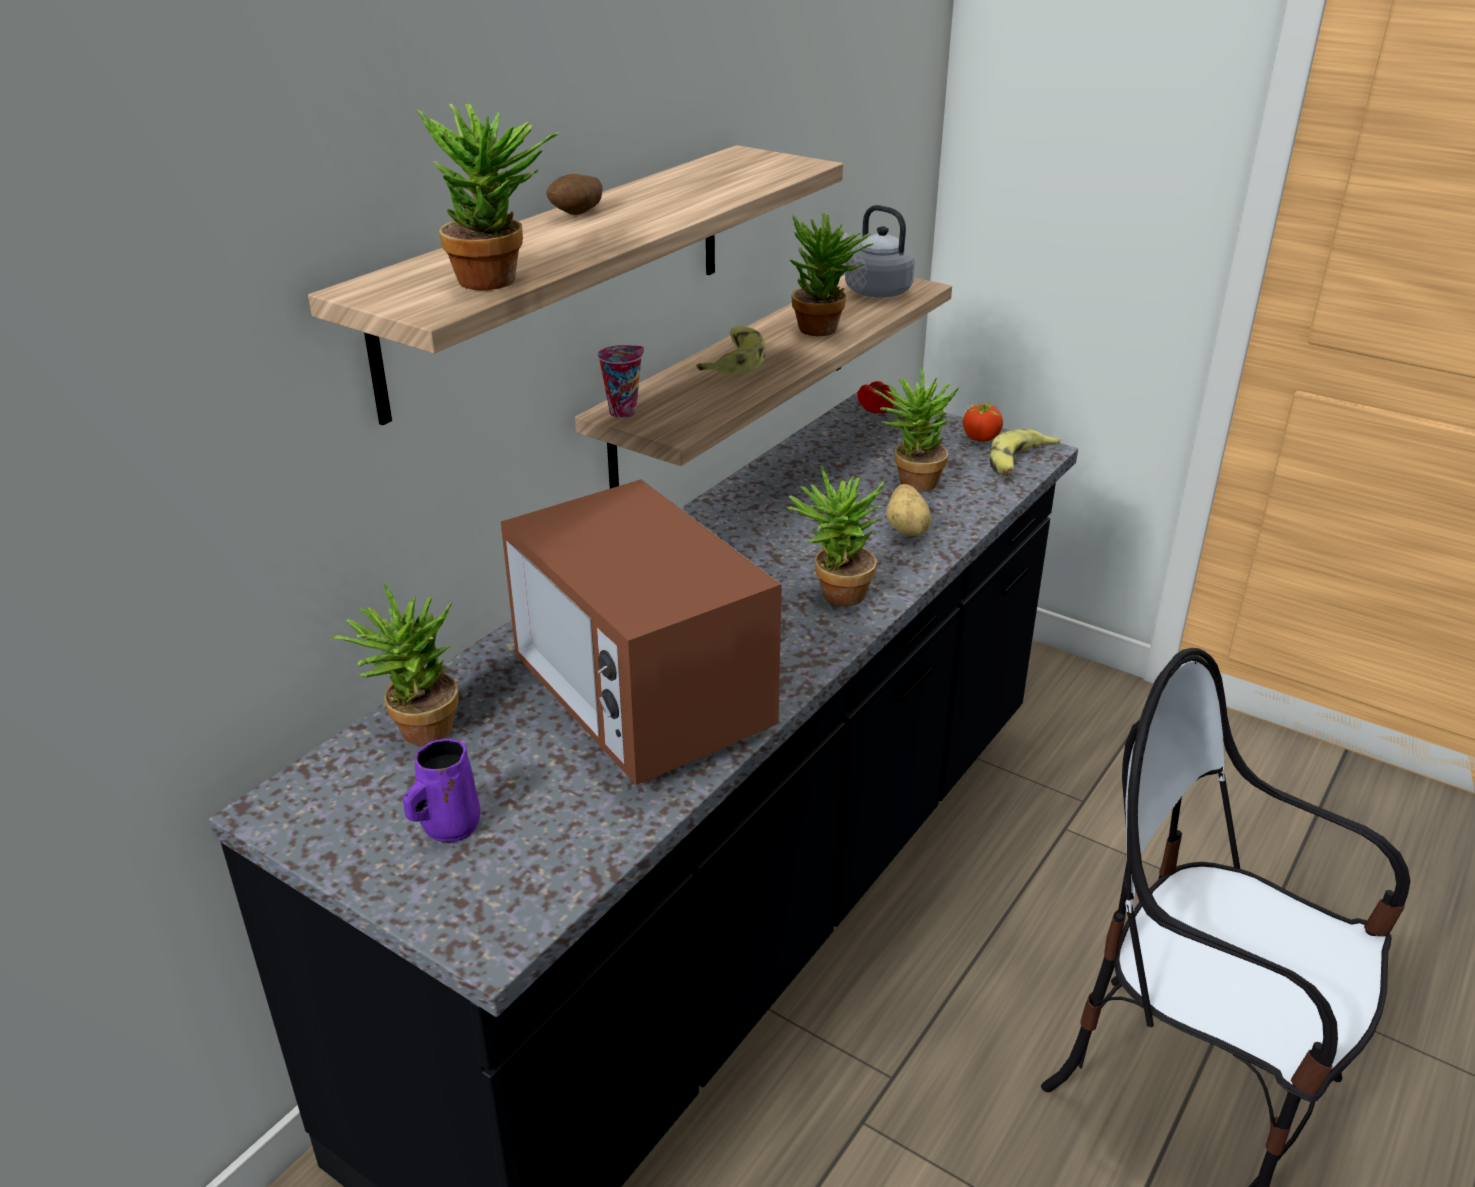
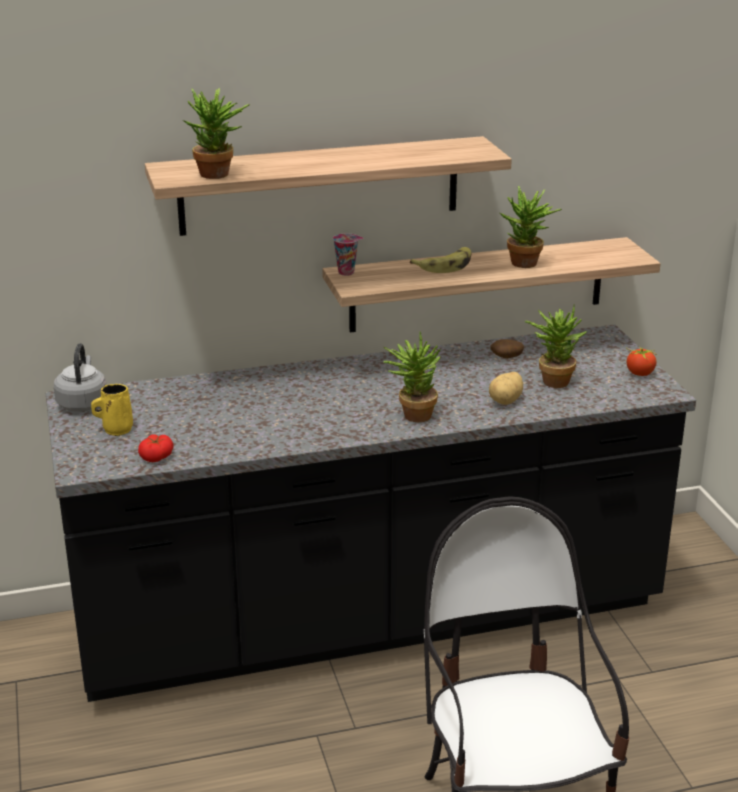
camera: 40 degrees right, 5 degrees down
potted plant [331,582,459,746] -> none
purple mug [403,739,480,842] -> yellow mug [91,384,133,436]
microwave [501,479,782,785] -> none
potato [546,174,602,215] -> potato moved to [490,339,524,359]
grey kettle [843,205,915,298] -> grey kettle moved to [54,343,106,412]
tomato [857,381,895,413] -> tomato moved to [138,434,174,462]
banana [990,429,1060,477] -> none

